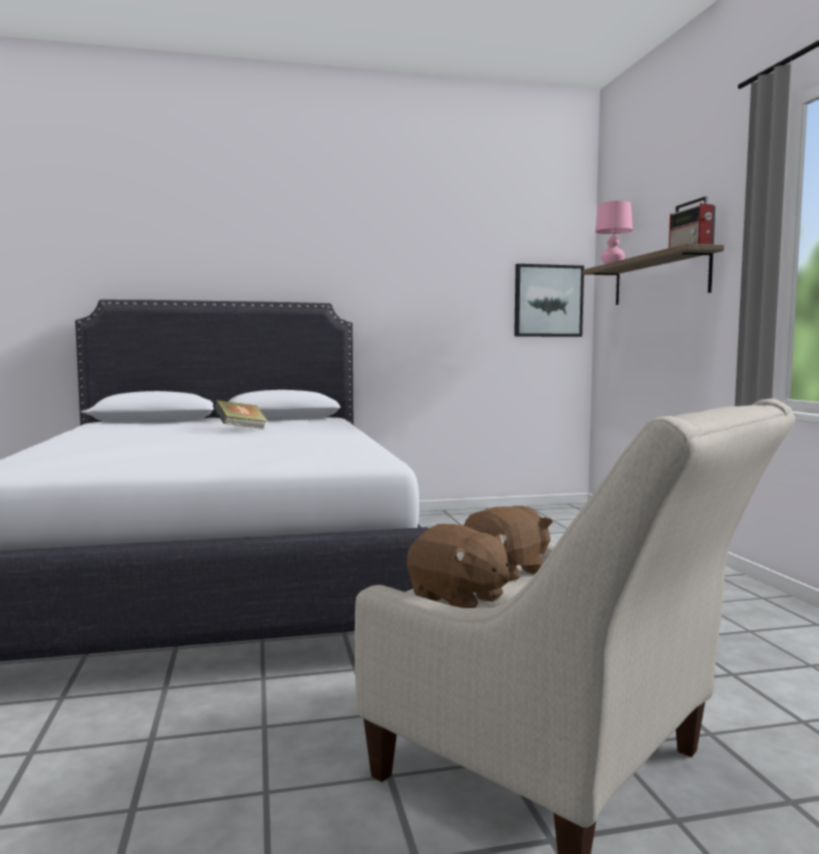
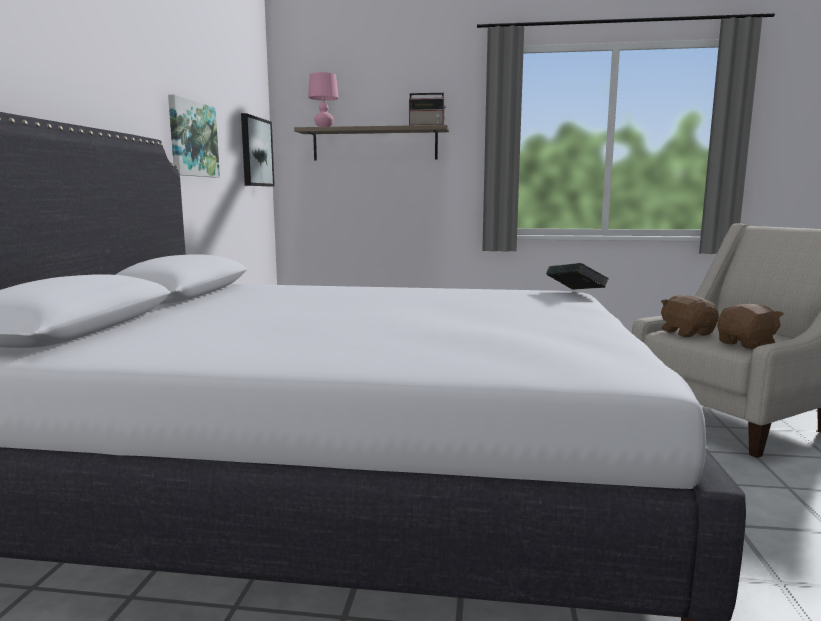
camera: 70 degrees left, 5 degrees up
book [213,400,268,429] -> book moved to [546,263,609,290]
none -> picture [168,95,220,178]

